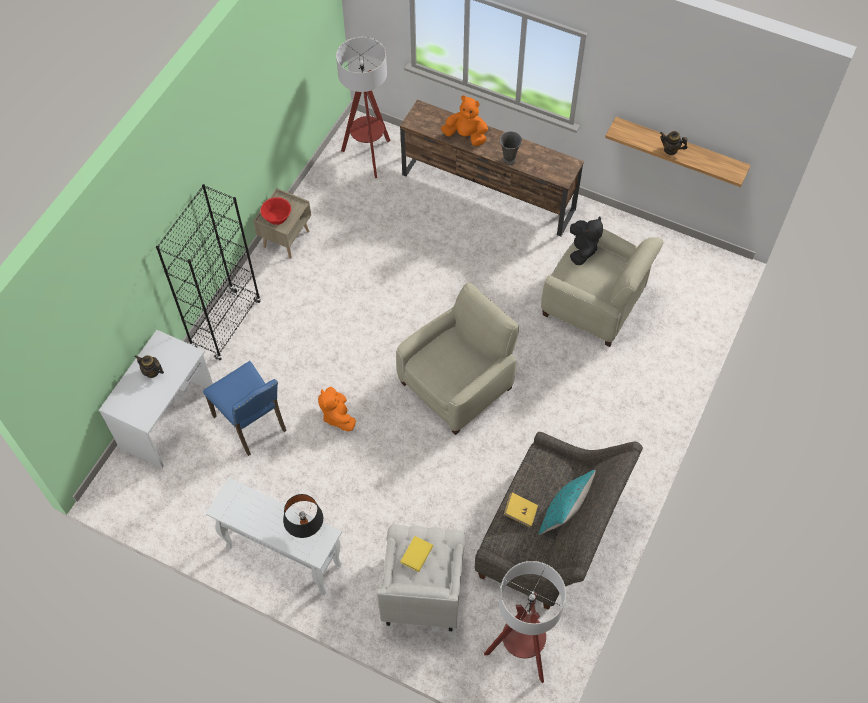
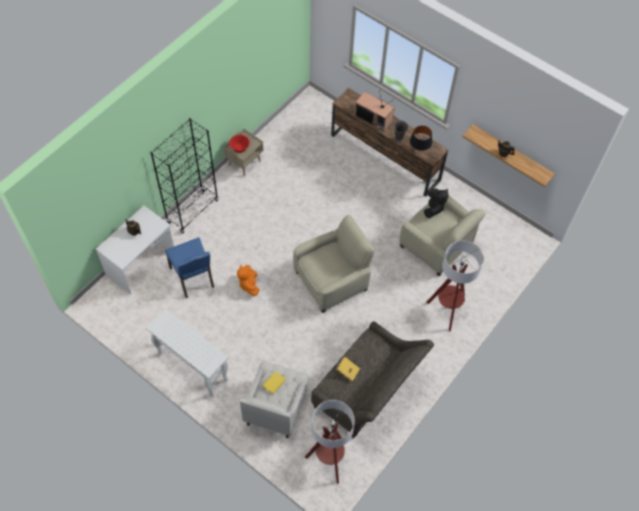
camera: 10 degrees right, 0 degrees up
black table lamp [283,494,323,538] -> black table lamp moved to [410,126,432,151]
floor lamp [336,37,391,178] -> floor lamp moved to [426,241,484,332]
orange plush toy [441,95,488,146] -> television [355,90,395,132]
turquoise pillow [539,470,596,535] -> none

